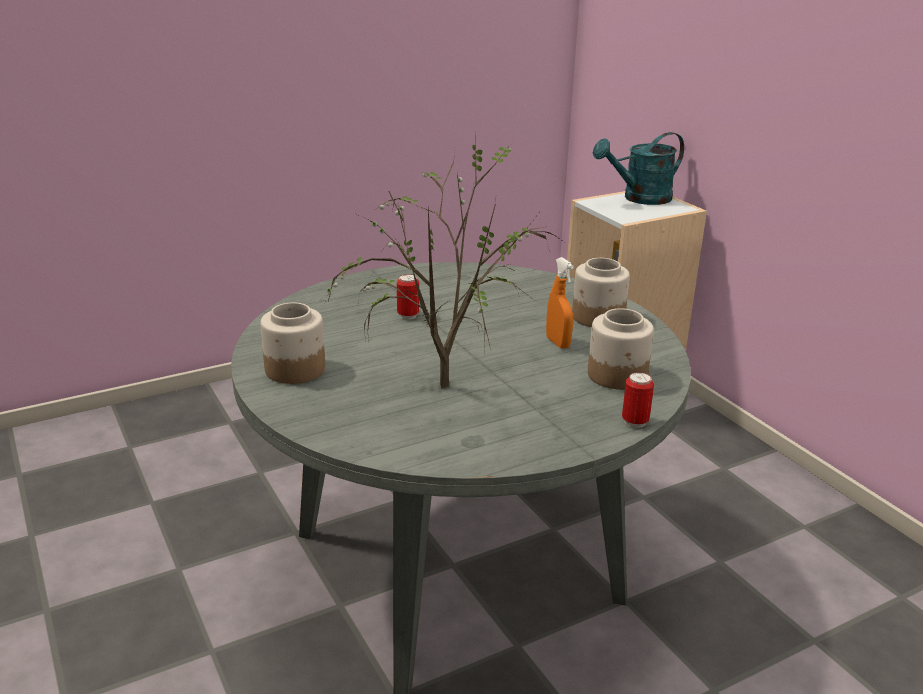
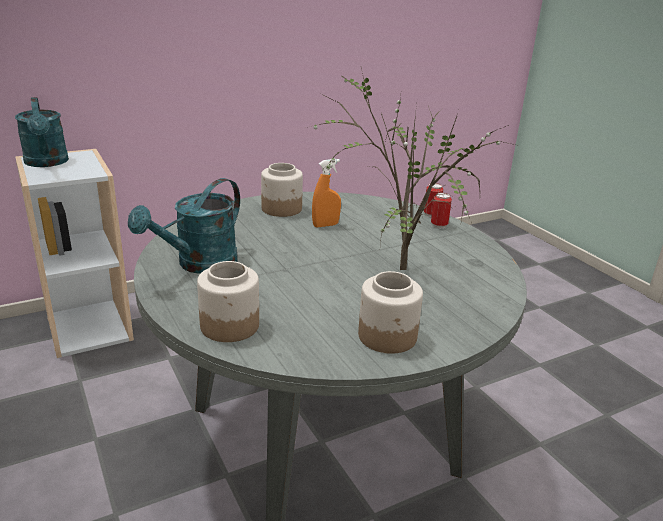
camera: 90 degrees left, 0 degrees up
can [397,274,419,319] -> can moved to [431,193,452,229]
jar [588,308,654,390] -> jar moved to [197,261,259,342]
none -> turquoise watering can [128,178,240,274]

